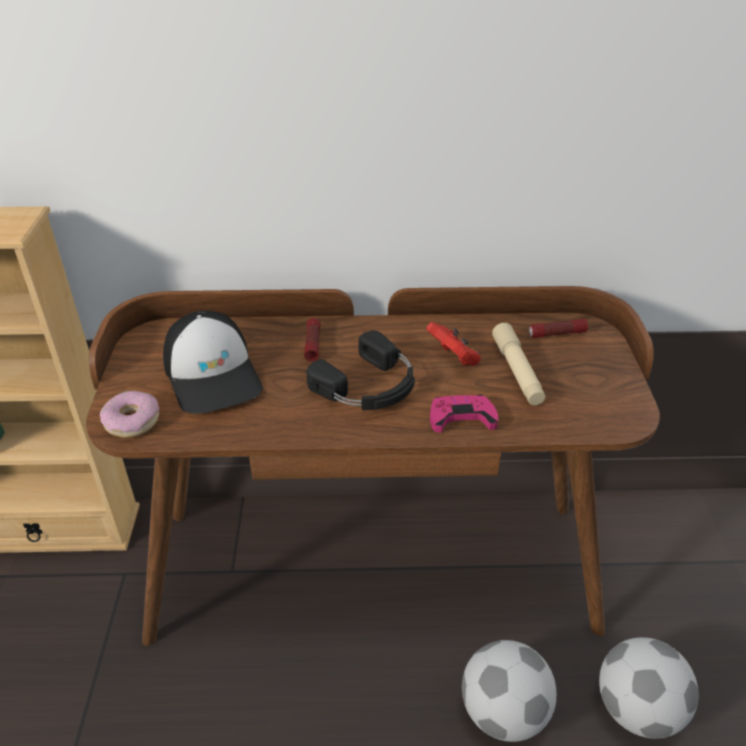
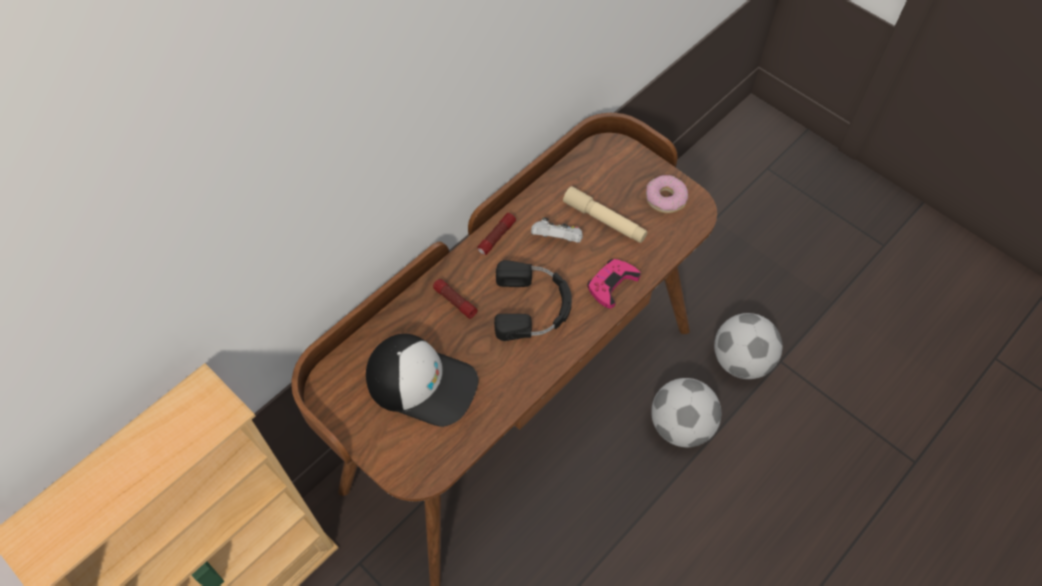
camera: 45 degrees left, 20 degrees up
donut [100,391,159,438] -> donut moved to [646,175,688,213]
red game controller [426,322,481,366] -> white game controller [531,217,583,243]
flashlight [529,319,588,338] -> flashlight moved to [478,213,516,255]

